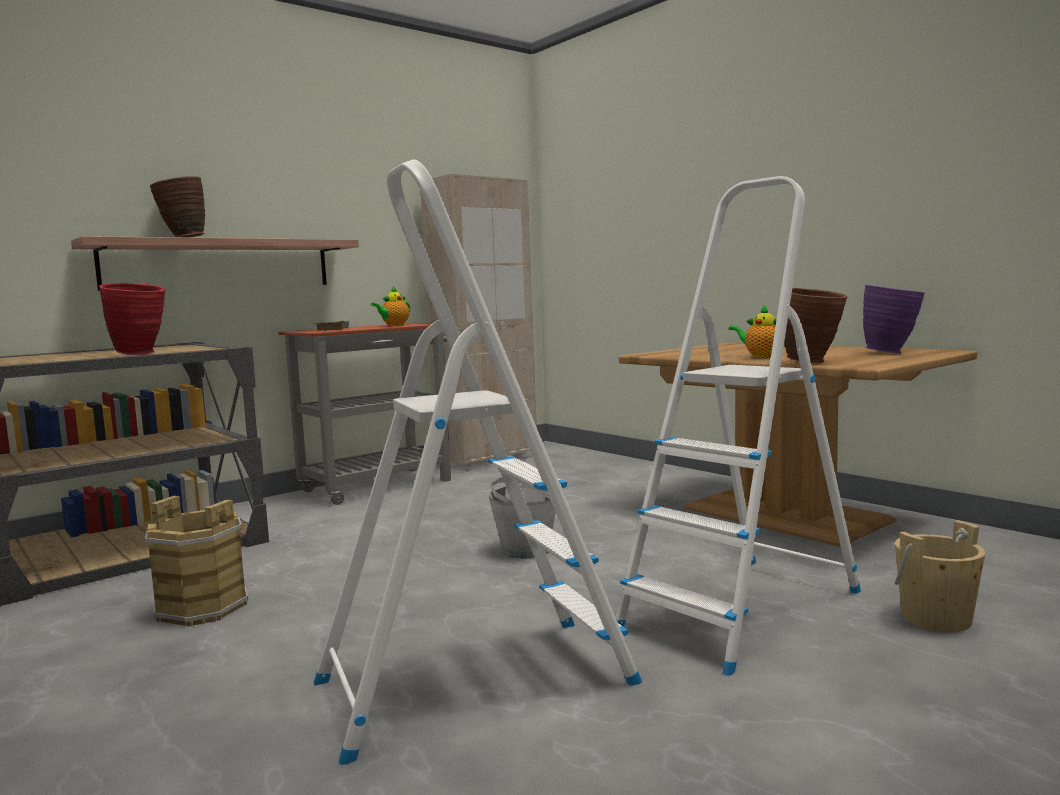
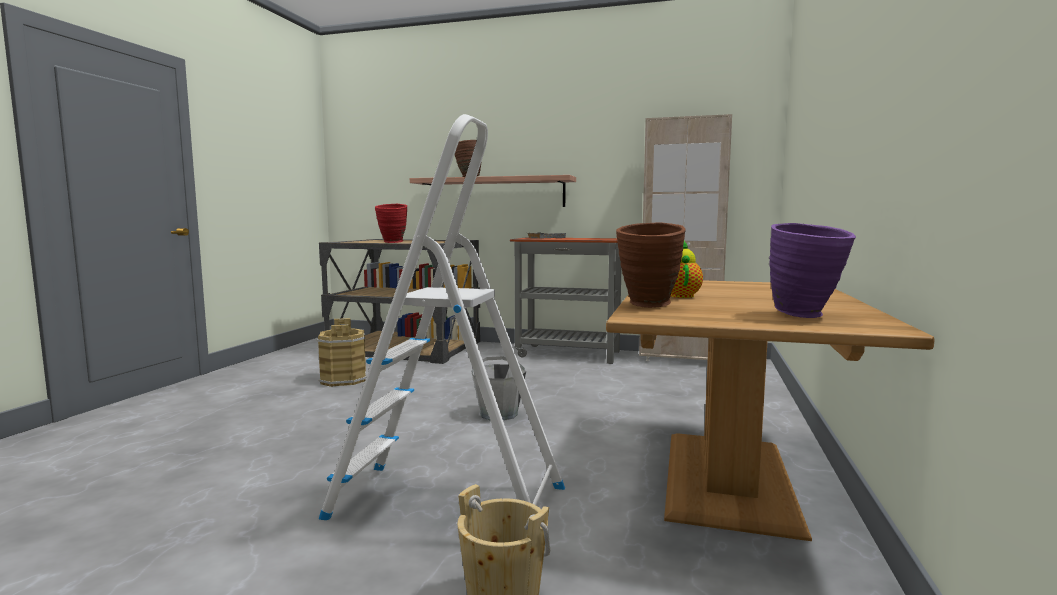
camera: 55 degrees right, 0 degrees up
white step ladder [313,160,642,765] -> none
teapot [371,286,410,326] -> none

